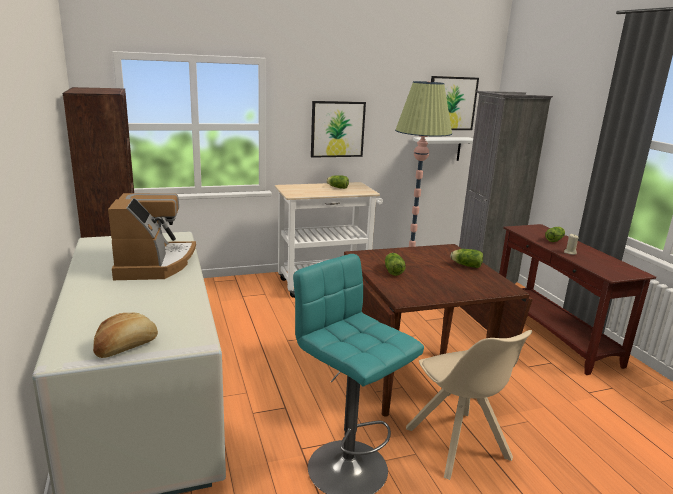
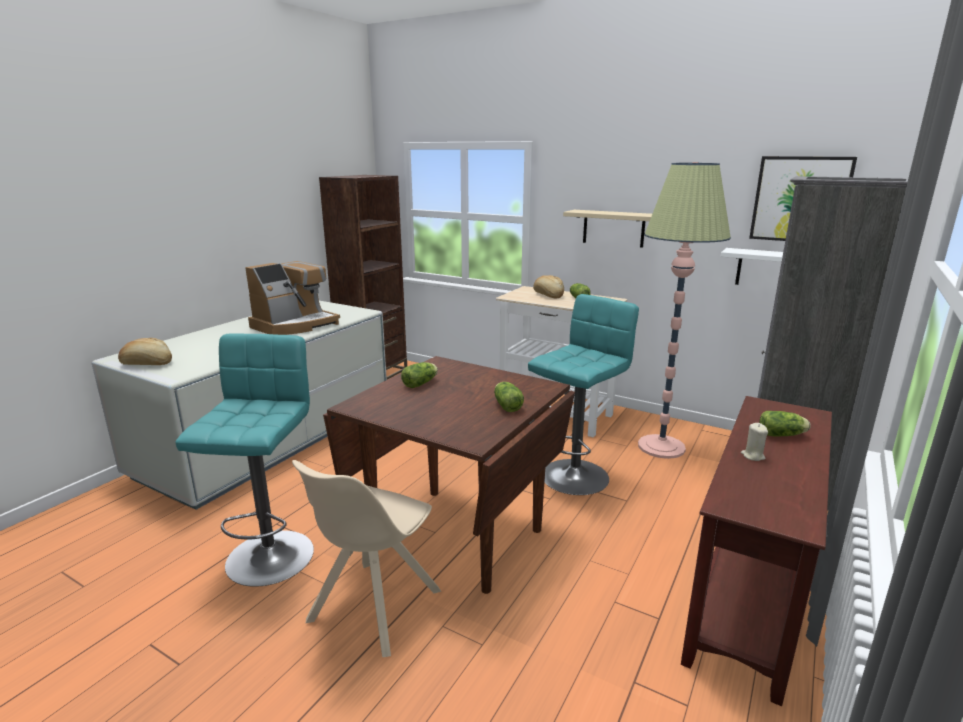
camera: 50 degrees right, 0 degrees up
picture [311,101,366,158] -> beige shelf [563,210,652,248]
none -> turquoise stool [528,294,639,495]
none -> bread [533,275,564,299]

